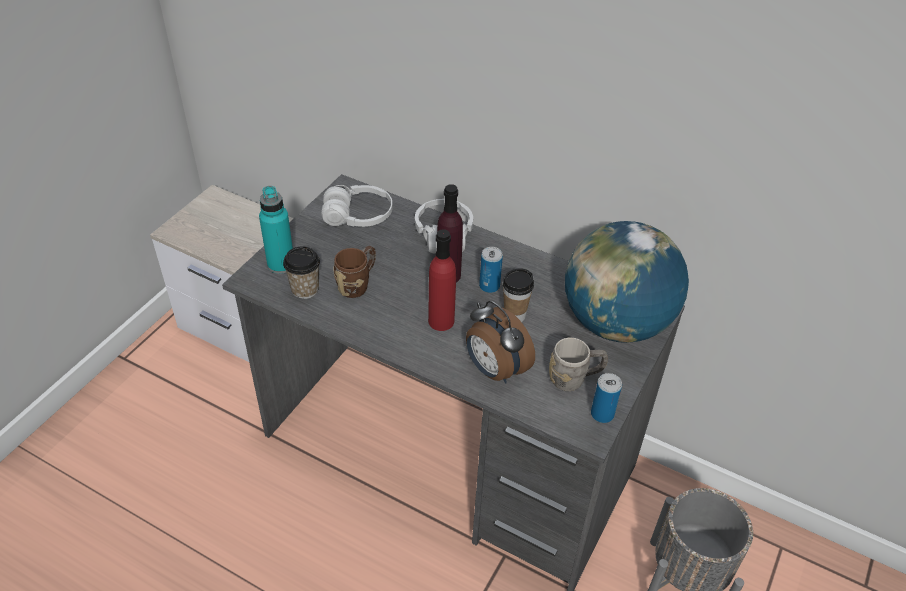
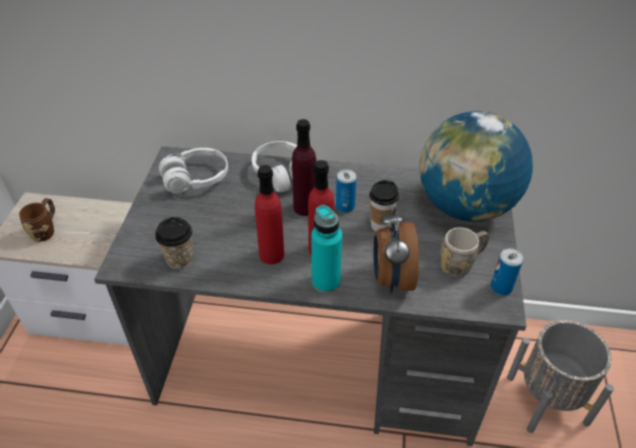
camera: 20 degrees left, 0 degrees up
turquoise bottle [259,186,293,274] -> turquoise bottle moved to [311,205,342,293]
brown mug [333,246,376,298] -> brown mug moved to [19,198,55,242]
alarm clock [466,301,535,383] -> alarm clock turned 60 degrees clockwise [374,208,419,293]
none -> red bottle [255,165,284,264]

